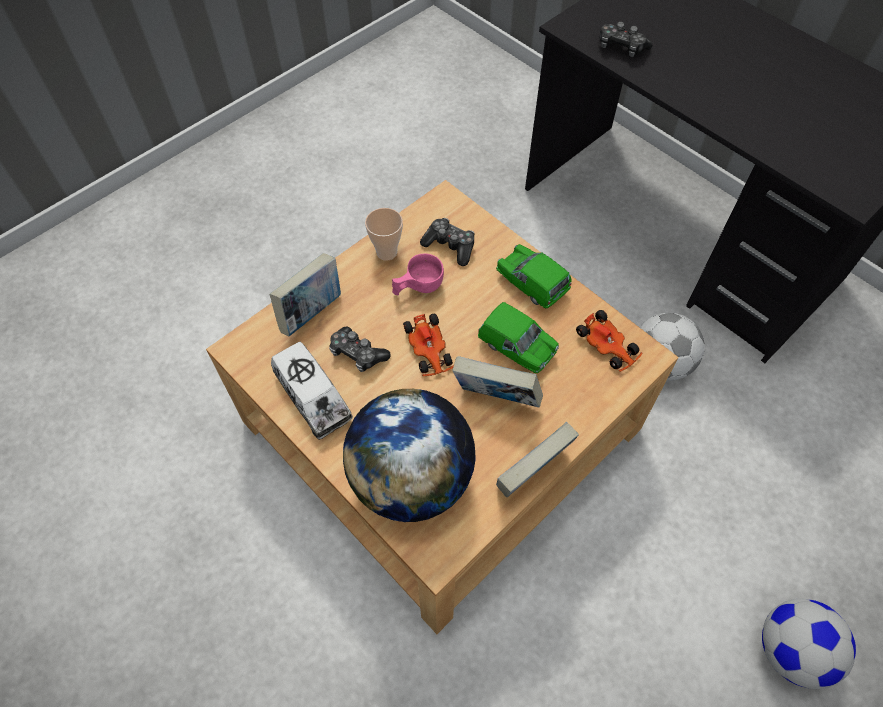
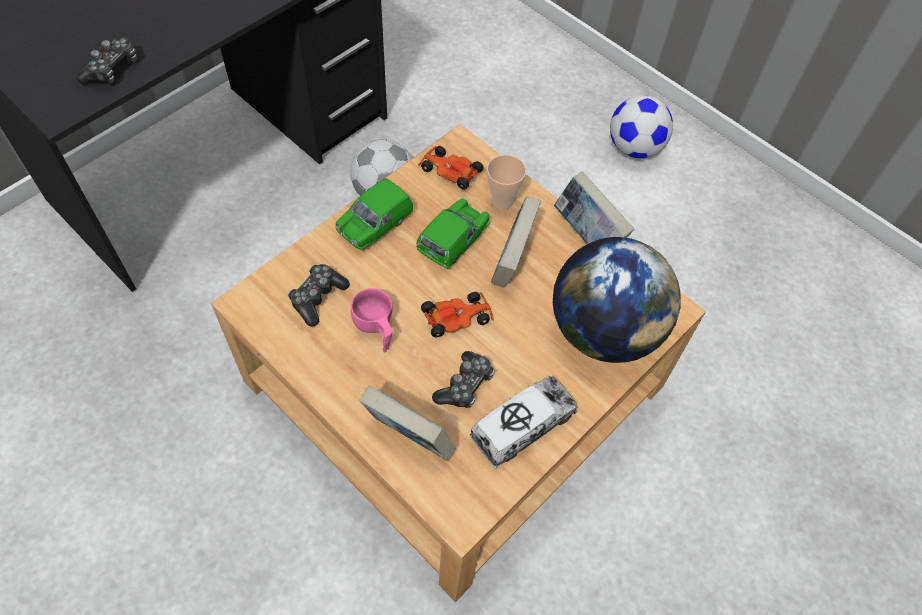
camera: 95 degrees left, 0 degrees up
cup [365,208,403,261] -> cup moved to [487,155,526,210]
toy car [576,310,643,372] -> toy car turned 105 degrees counterclockwise [418,146,484,190]

